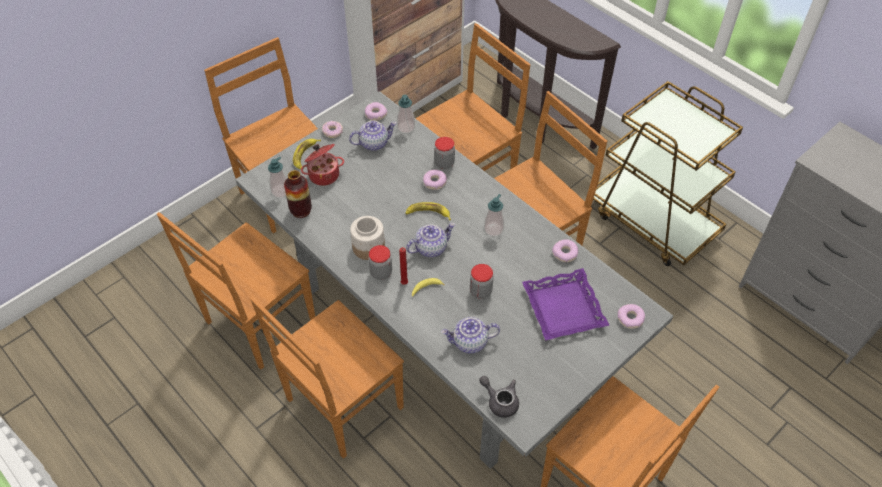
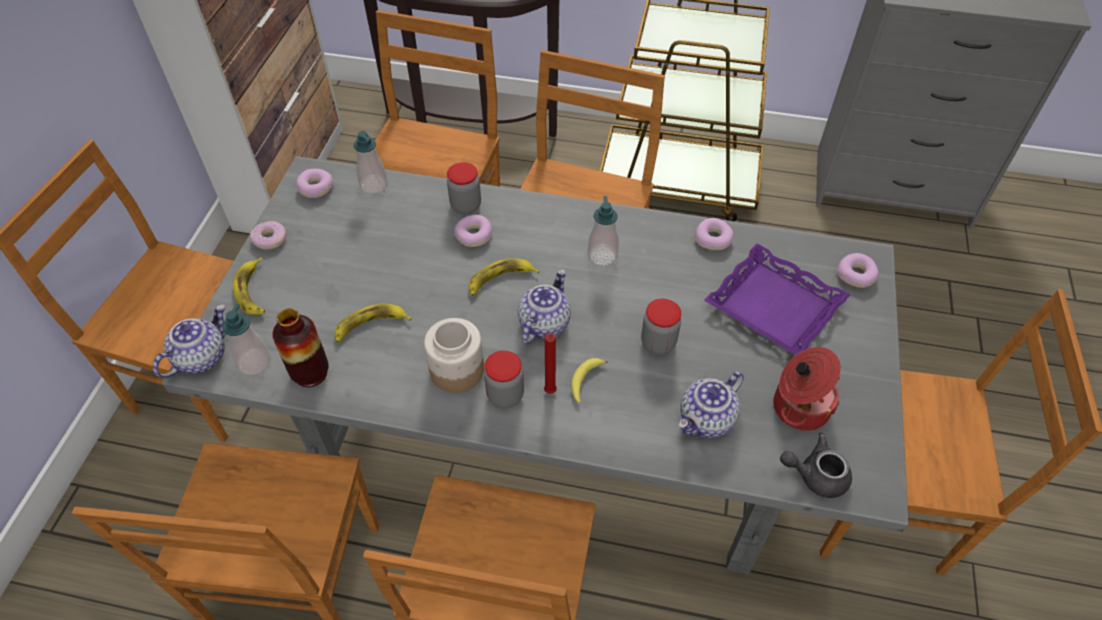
camera: 35 degrees left, 0 degrees up
cooking pot [301,144,344,186] -> cooking pot moved to [773,347,841,431]
teapot [349,121,397,151] -> teapot moved to [153,305,226,378]
none -> banana [335,304,412,342]

